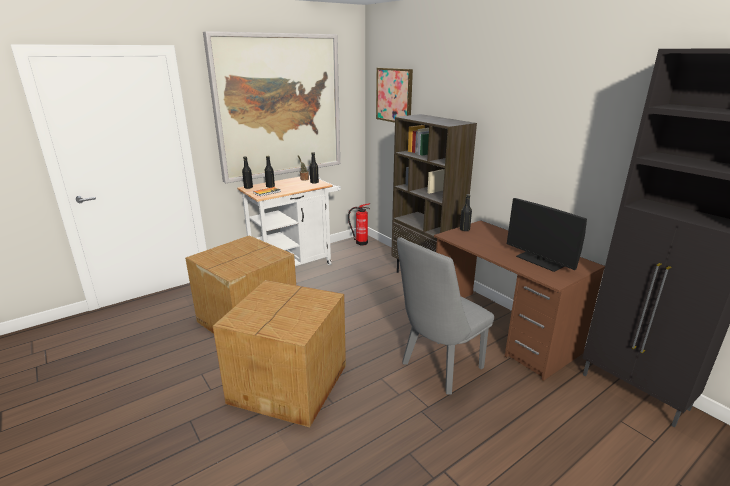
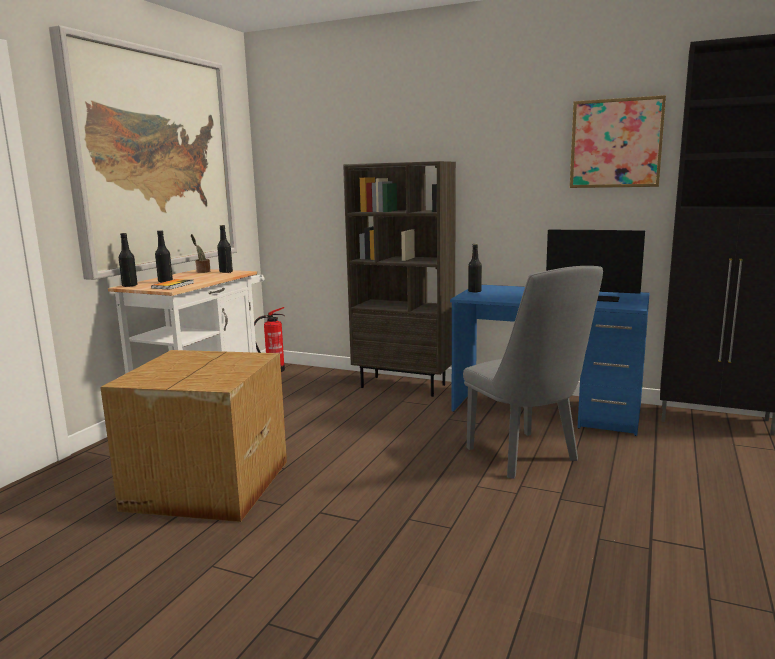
camera: 30 degrees left, 10 degrees down
cardboard box [213,280,346,428] -> none
picture [376,68,413,123] -> picture moved to [570,95,666,188]
grey chair [397,237,494,395] -> grey chair turned 45 degrees counterclockwise [463,266,603,479]
brown desk [434,220,605,381] -> blue desk [450,285,650,436]

